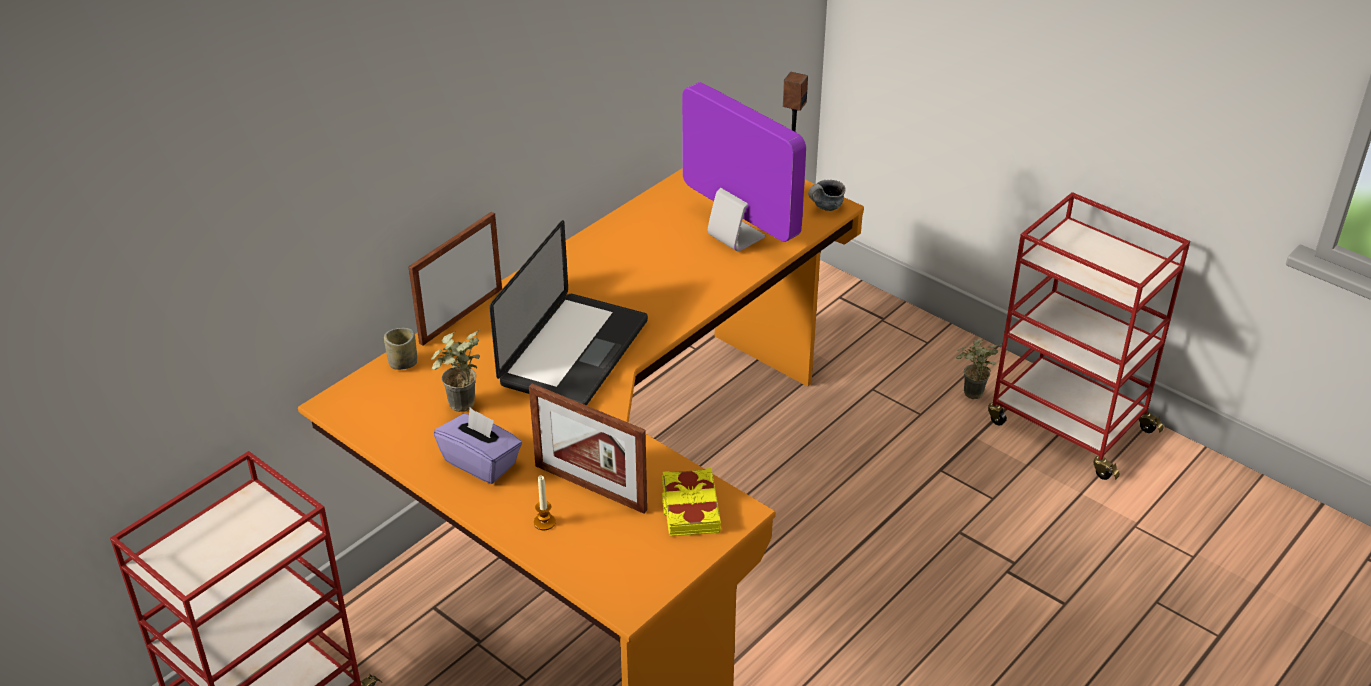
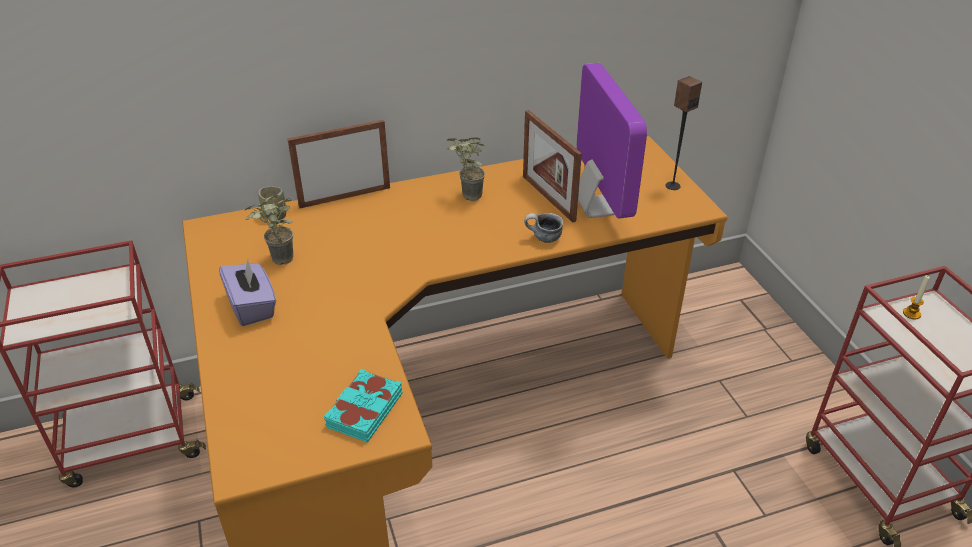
camera: 30 degrees right, 0 degrees up
laptop [489,220,648,406] -> none
picture frame [529,383,647,514] -> picture frame moved to [523,110,582,223]
candle [534,476,556,530] -> candle moved to [903,275,930,319]
yellow book [662,468,721,536] -> turquoise book [324,369,403,443]
mug [808,180,846,211] -> mug moved to [524,213,564,243]
potted plant [956,339,1001,399] -> potted plant moved to [447,137,485,201]

